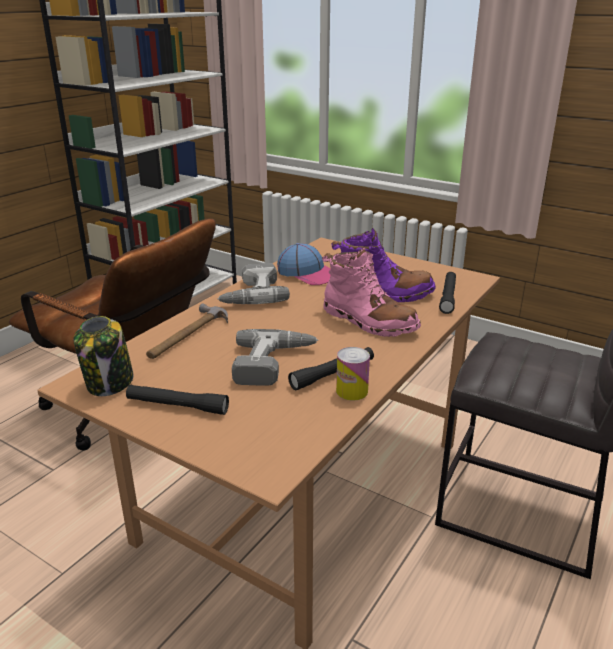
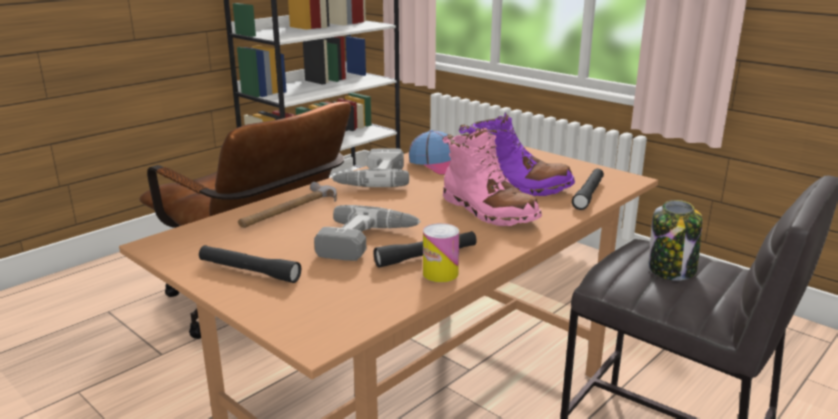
camera: 10 degrees right, 5 degrees down
jar [73,316,134,396] -> jar moved to [648,200,703,281]

